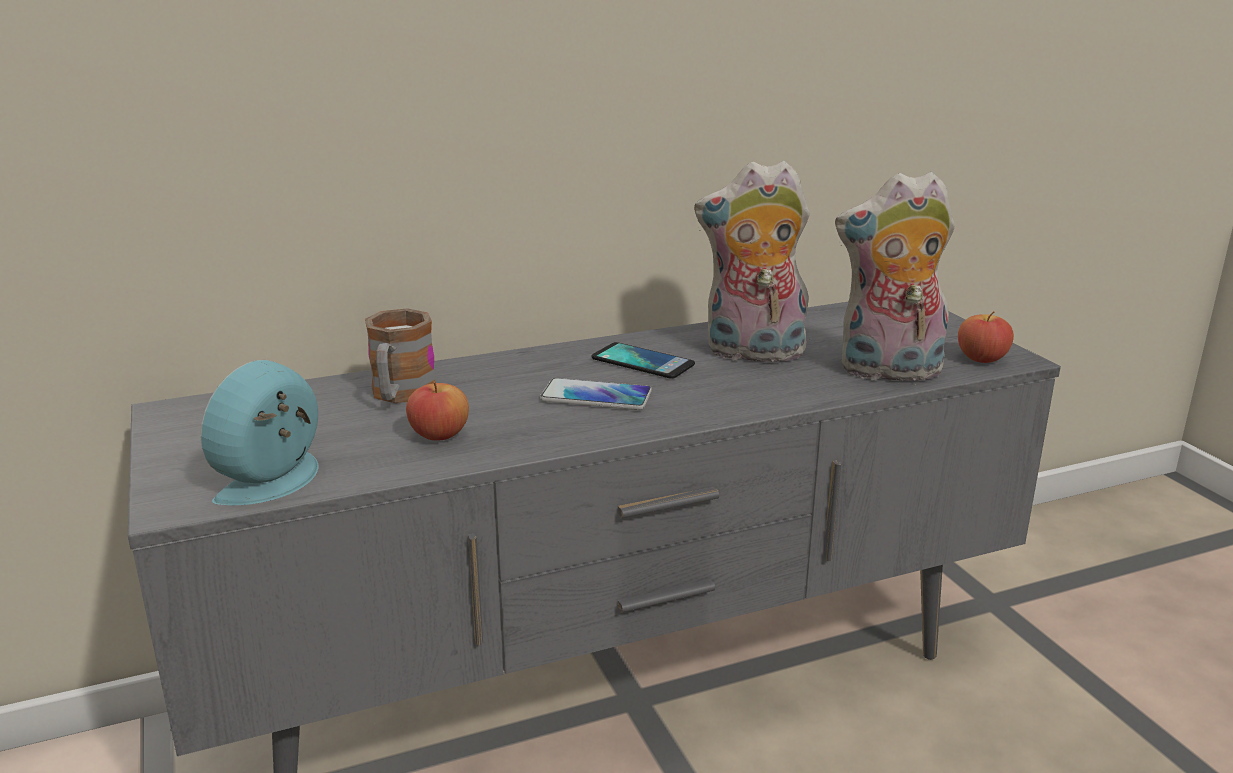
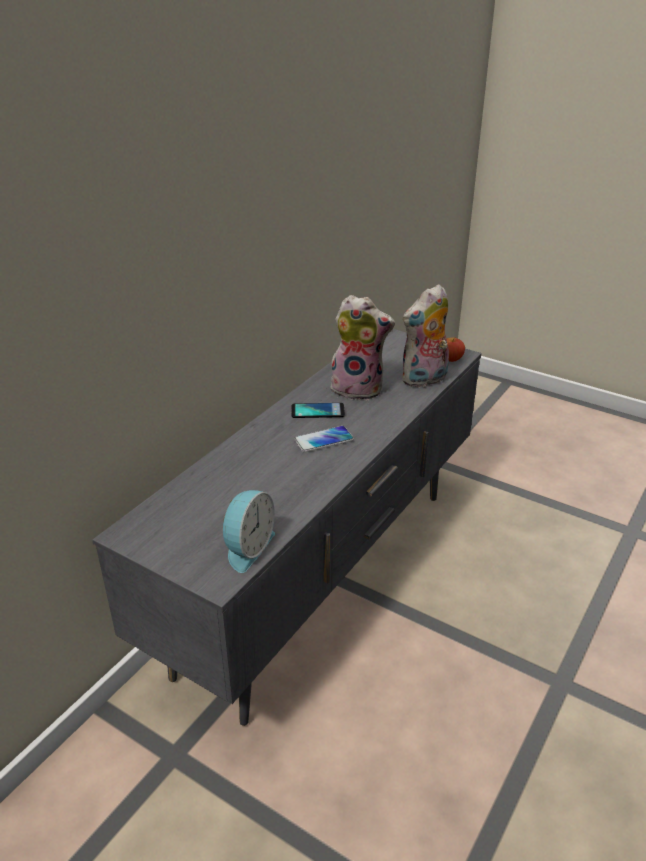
camera: 35 degrees left, 10 degrees up
alarm clock [200,360,319,505] -> alarm clock turned 150 degrees counterclockwise [223,490,275,573]
mug [365,308,435,403] -> none
apple [406,381,469,441] -> none
plush toy [694,161,810,366] -> plush toy turned 135 degrees counterclockwise [328,295,395,400]

